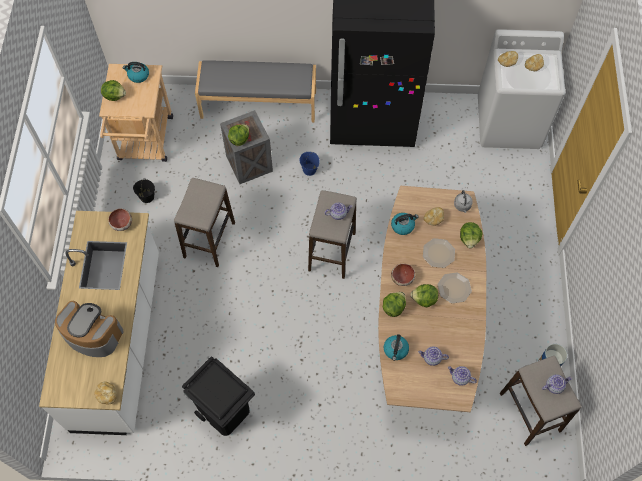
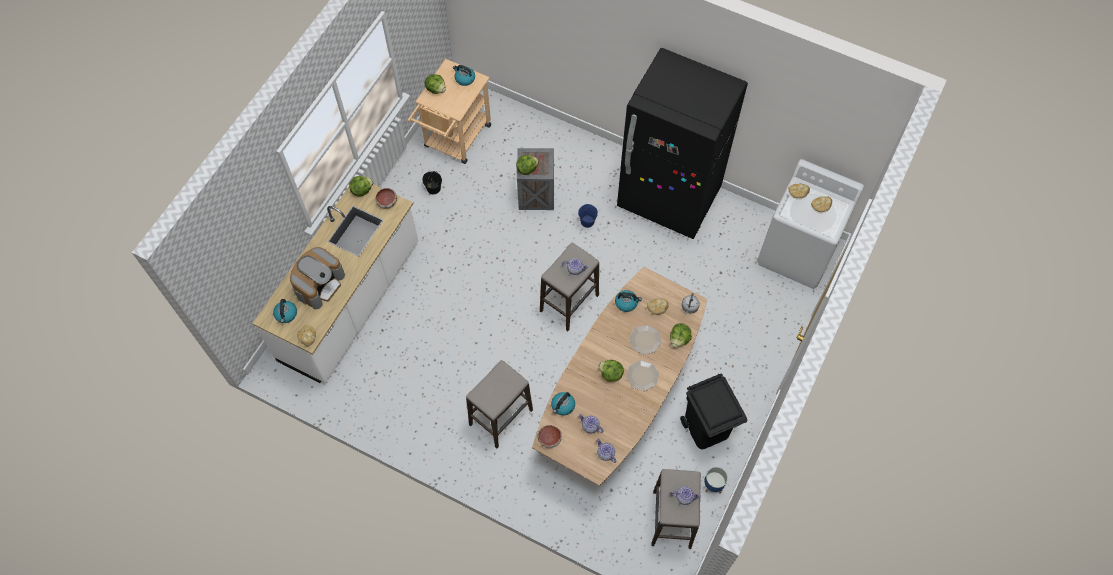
camera: 25 degrees right, 0 degrees up
coffee machine [55,301,123,357] -> coffee machine turned 75 degrees clockwise [290,247,345,309]
stool [174,178,235,267] -> stool moved to [466,360,533,449]
black trash can [182,356,255,436] -> black trash can moved to [680,373,747,449]
grey bench [195,60,316,122] -> none
lettuce [383,292,406,317] -> lettuce moved to [349,176,374,197]
bowl [391,264,415,286] -> bowl moved to [537,425,562,448]
none -> kettle [273,299,297,323]

